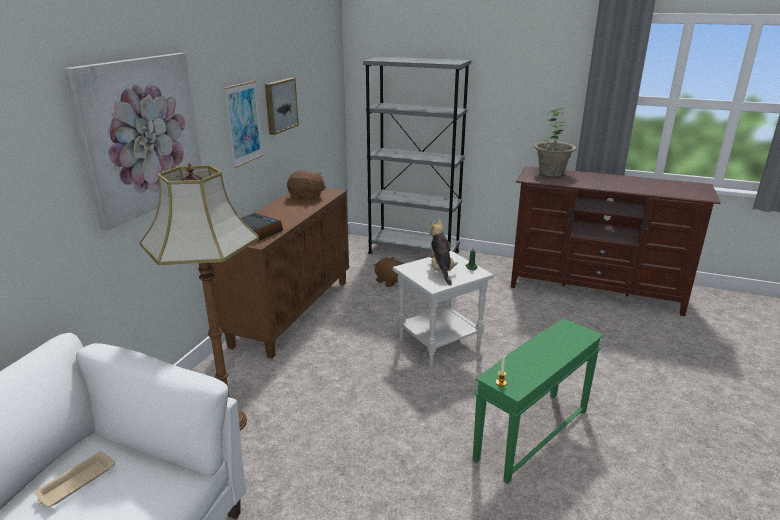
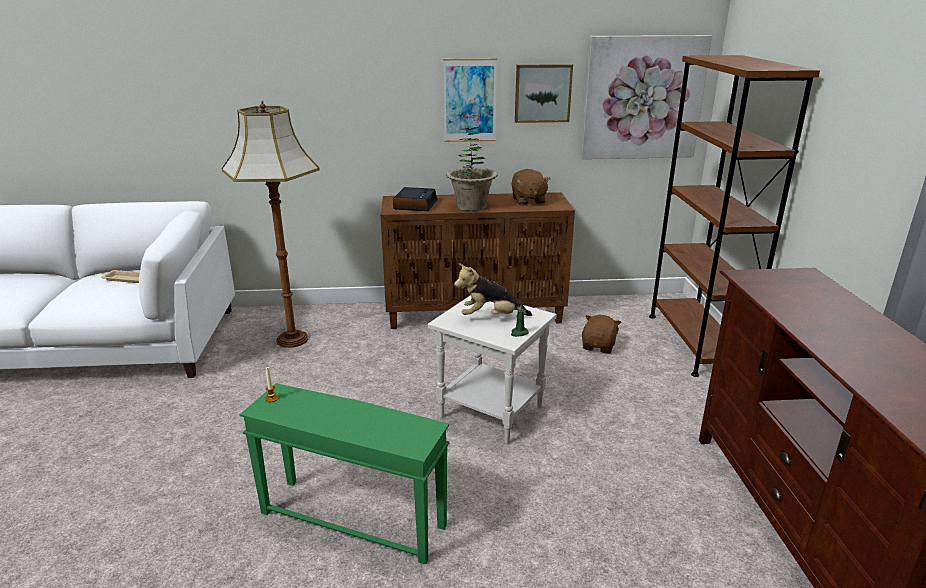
camera: 65 degrees right, 0 degrees up
picture [64,53,202,231] -> picture moved to [581,35,712,159]
grey bookcase [363,57,471,254] -> brown bookcase [649,55,820,377]
plush toy [429,220,458,285] -> plush toy turned 150 degrees counterclockwise [454,263,532,316]
potted plant [534,107,577,177] -> potted plant moved to [446,127,498,211]

